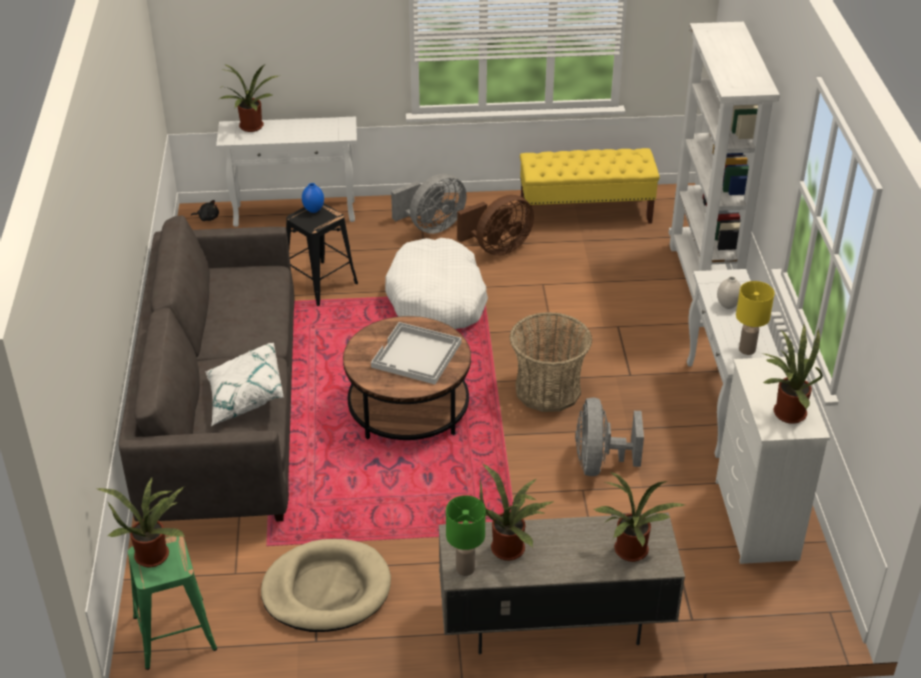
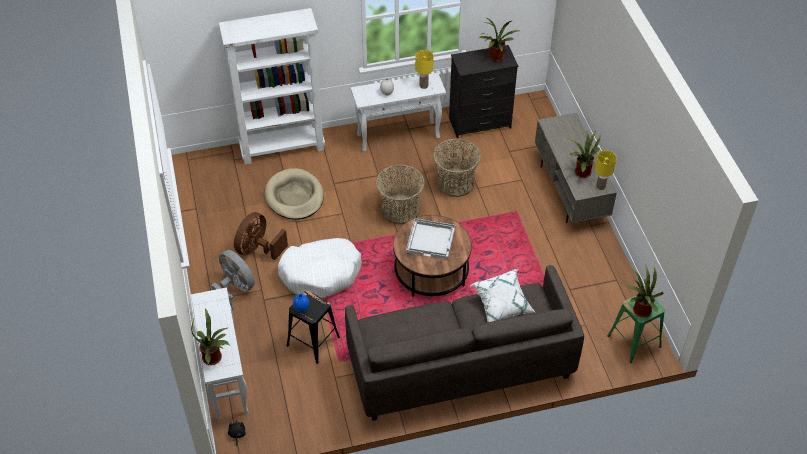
camera: 100 degrees left, 10 degrees up
beige dog bed [261,539,391,632] -> beige dog bed moved to [265,168,324,220]
green table lamp [446,495,486,576] -> yellow table lamp [595,150,616,190]
brown fan [457,195,534,256] -> brown fan turned 105 degrees counterclockwise [234,212,288,260]
yellow bench [520,148,660,224] -> none
grey fan [575,398,644,476] -> basket [433,139,481,197]
potted plant [593,472,685,562] -> none
white dresser [716,356,830,564] -> black dresser [449,45,518,138]

